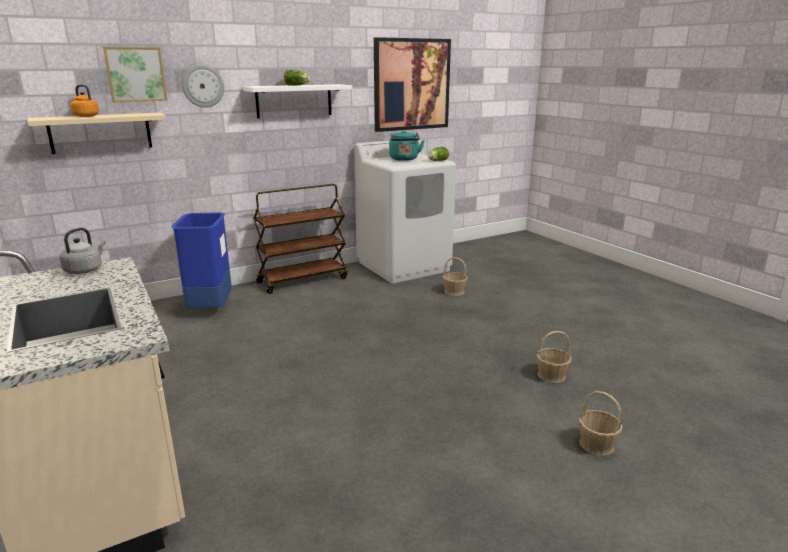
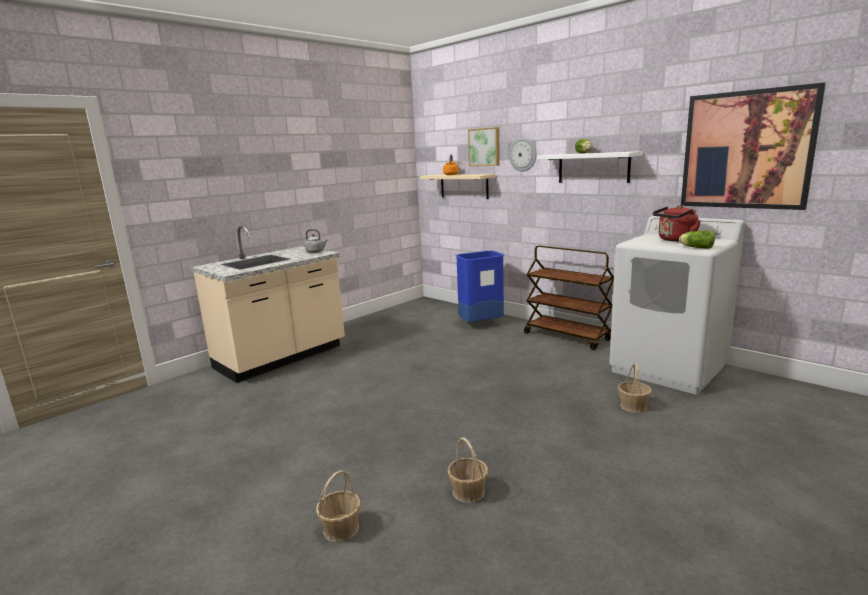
camera: 75 degrees right, 5 degrees down
turquoise kettle [389,130,425,161] -> red kettle [653,205,701,242]

